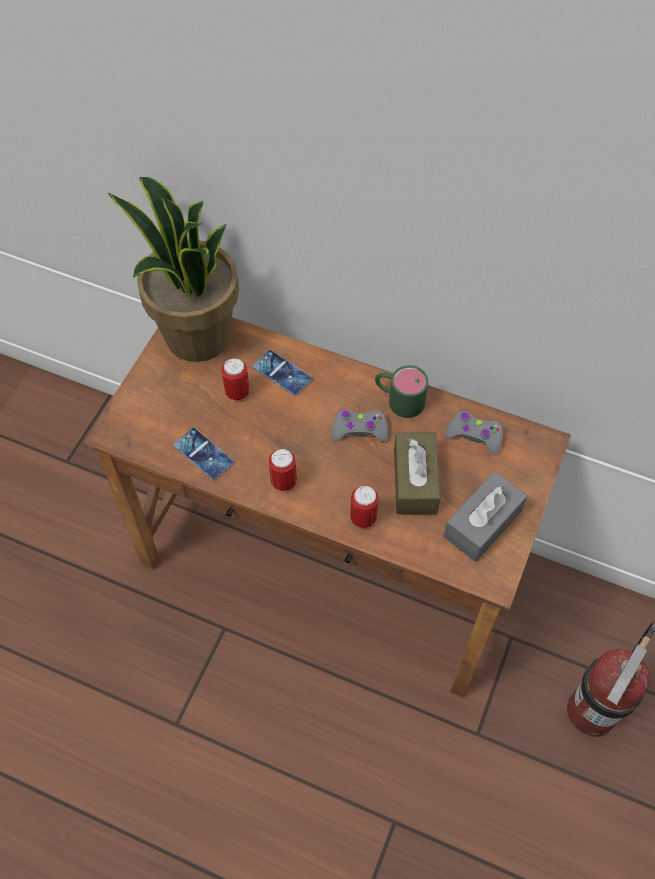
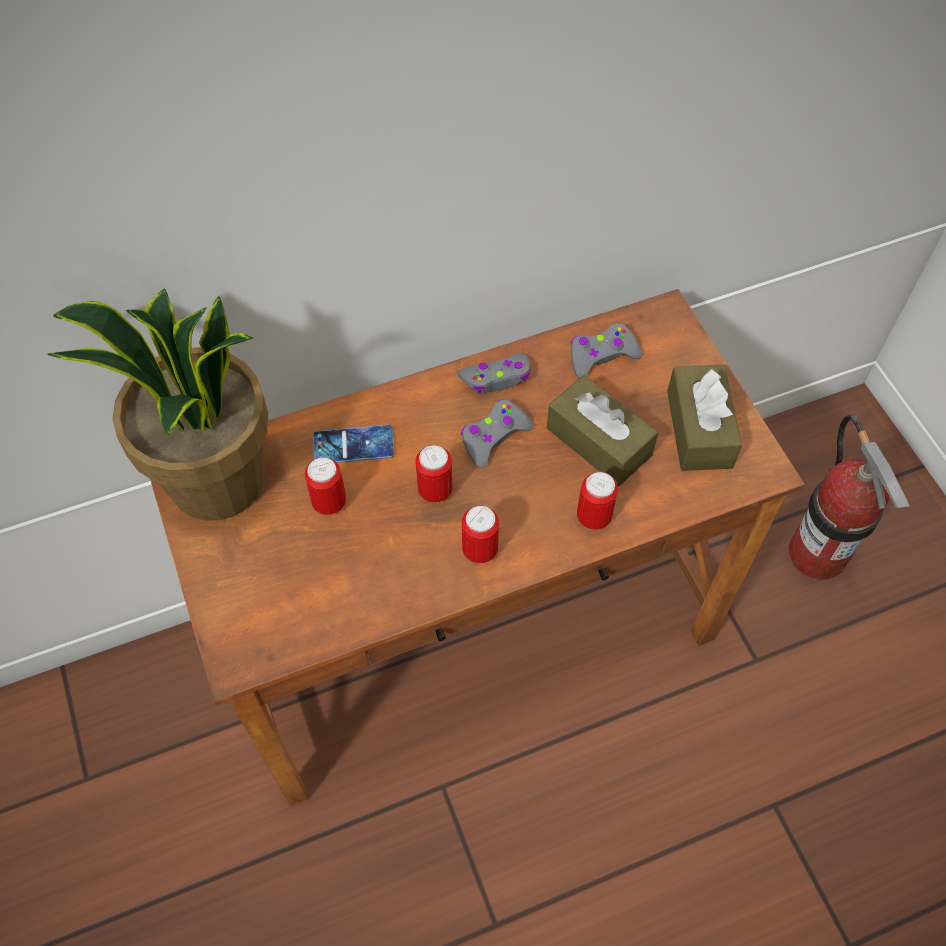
camera: 45 degrees left, 0 degrees up
phone [174,428,234,480] -> none
green mug [375,365,428,418] -> grey game controller [458,353,530,394]
grey tissue box [444,471,527,562] -> brown tissue box [667,365,742,471]
none -> can [415,445,453,503]

